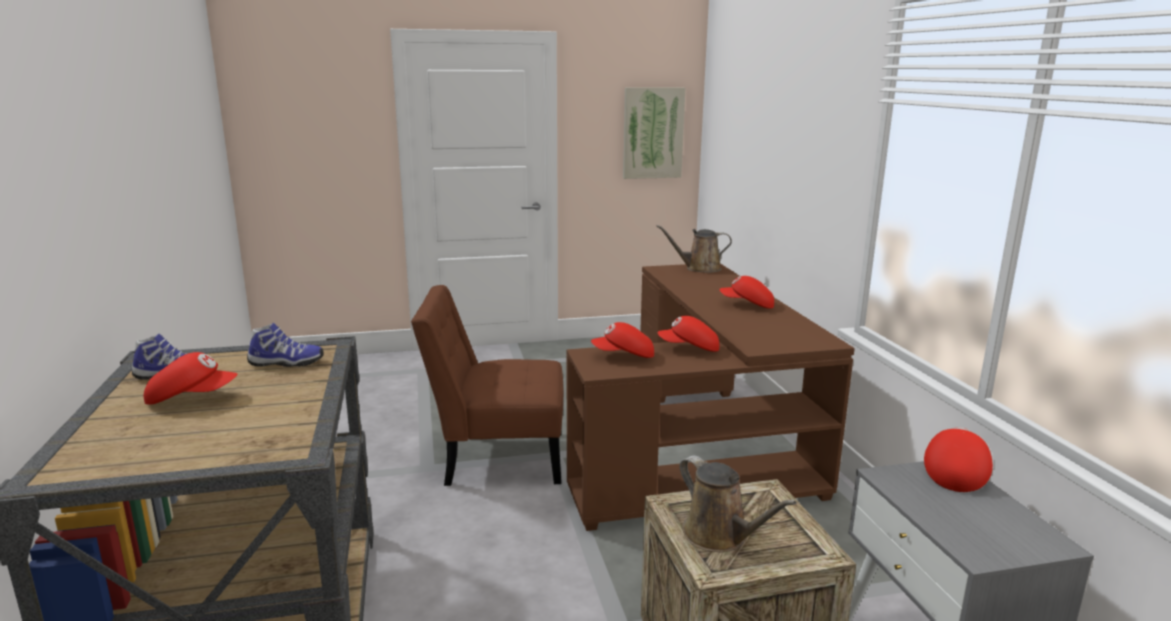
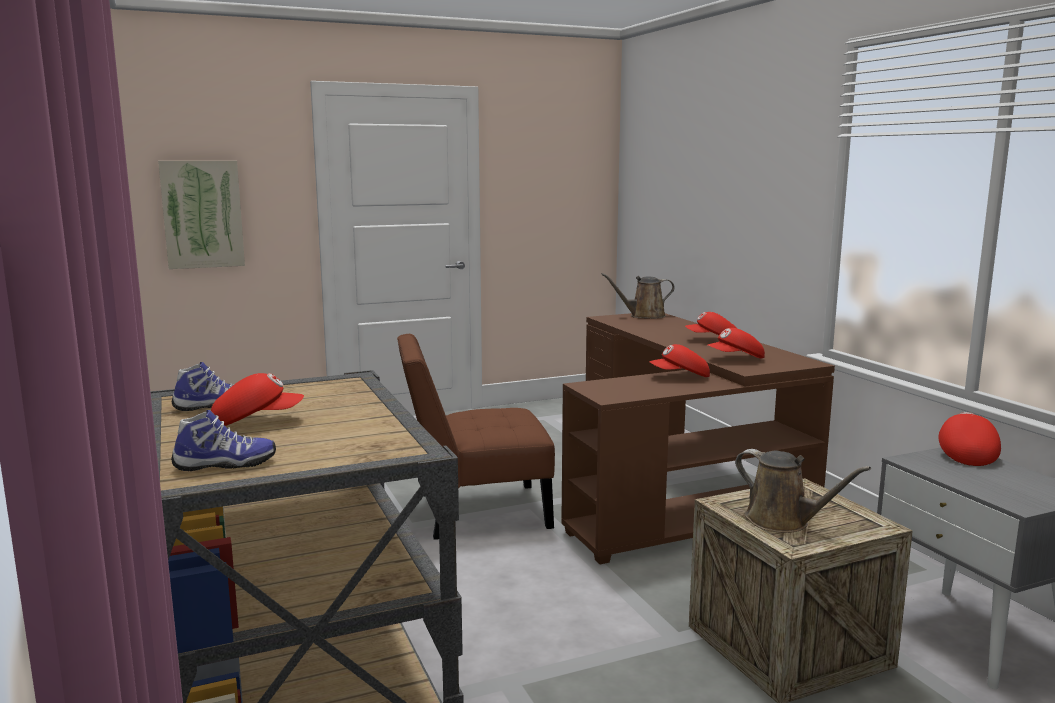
camera: 10 degrees left, 5 degrees down
shoe [247,323,323,367] -> shoe moved to [171,410,276,471]
red cap [591,322,654,358] -> red cap moved to [708,328,765,359]
picture [623,88,685,179] -> picture moved to [158,161,245,269]

